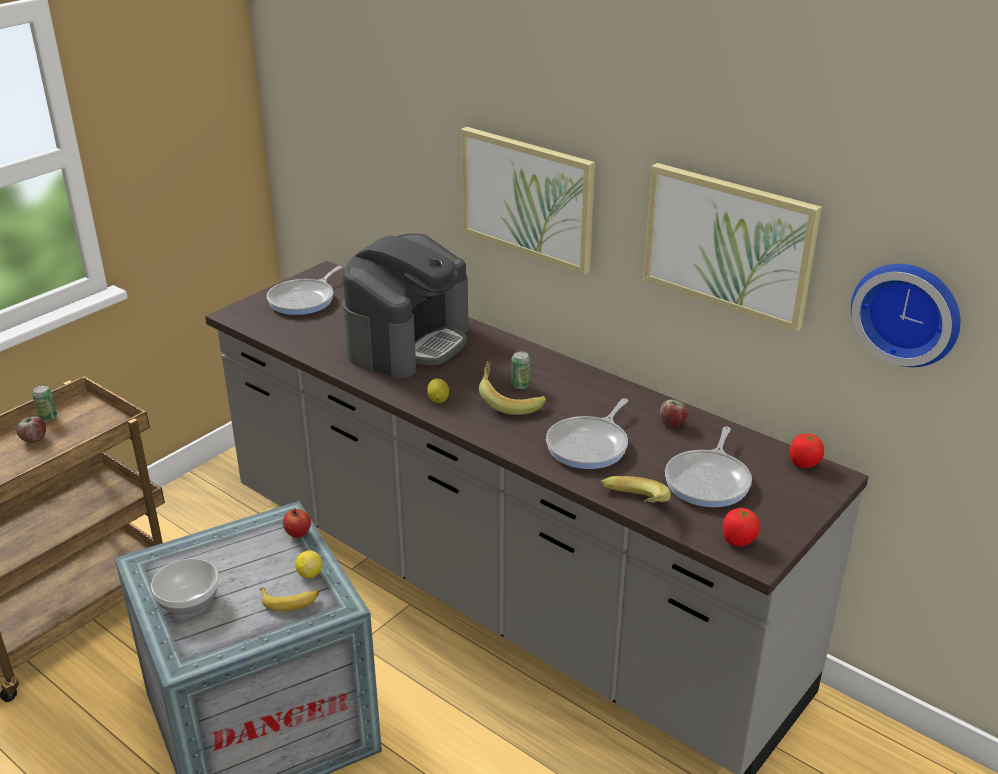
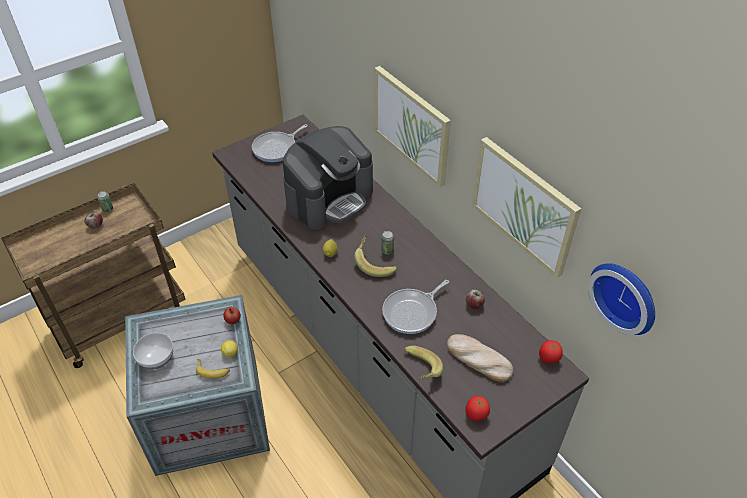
camera: 15 degrees right, 15 degrees up
frying pan [665,426,752,507] -> bread [447,334,513,382]

